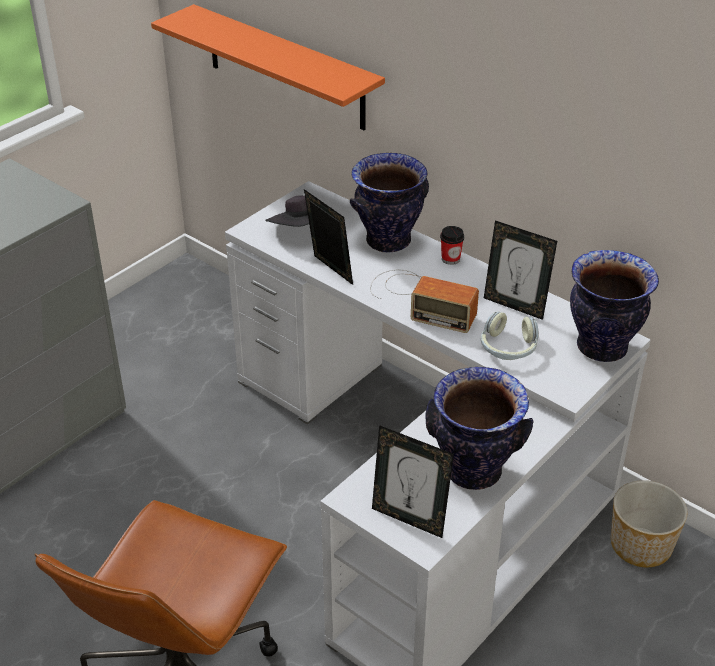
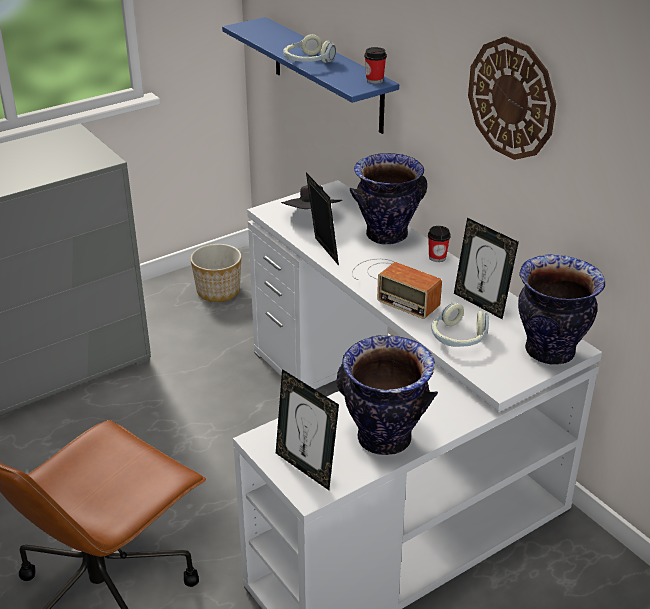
camera: 15 degrees right, 5 degrees down
orange shelf [151,4,385,130] -> blue shelf [222,17,399,134]
planter [611,480,687,567] -> planter moved to [190,244,241,302]
none -> headphones [283,34,336,63]
none -> cup [364,47,387,84]
none -> wall clock [468,36,556,160]

